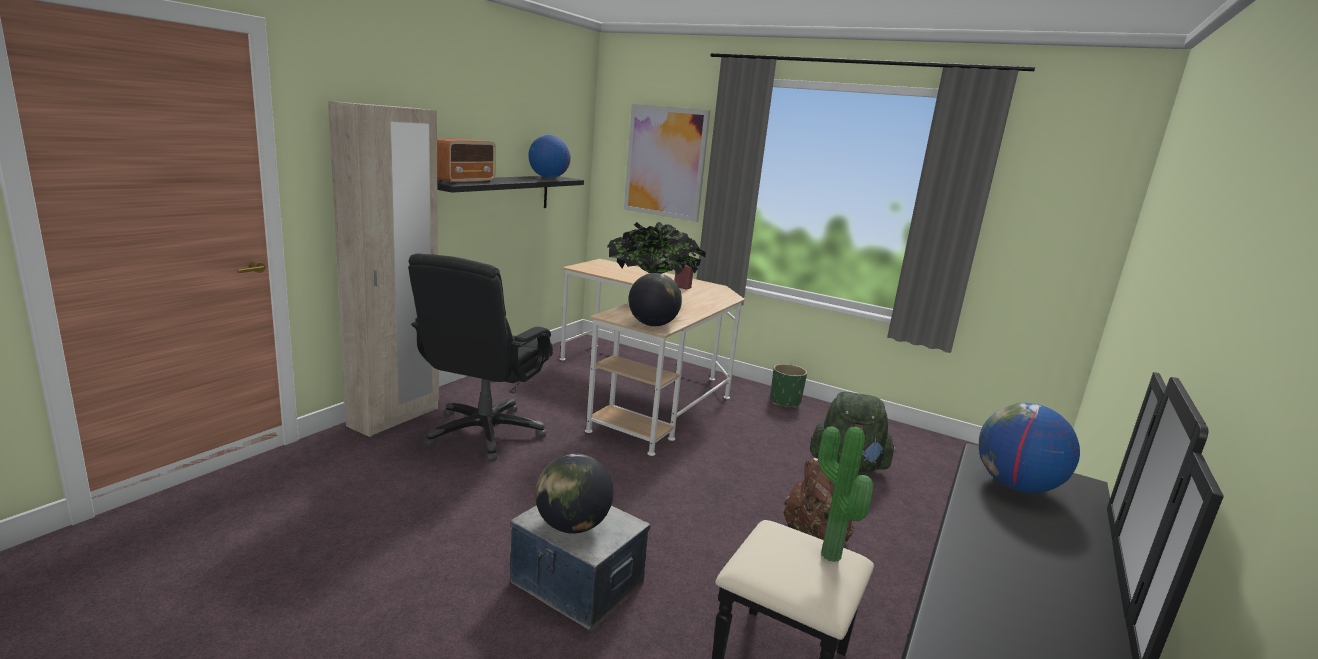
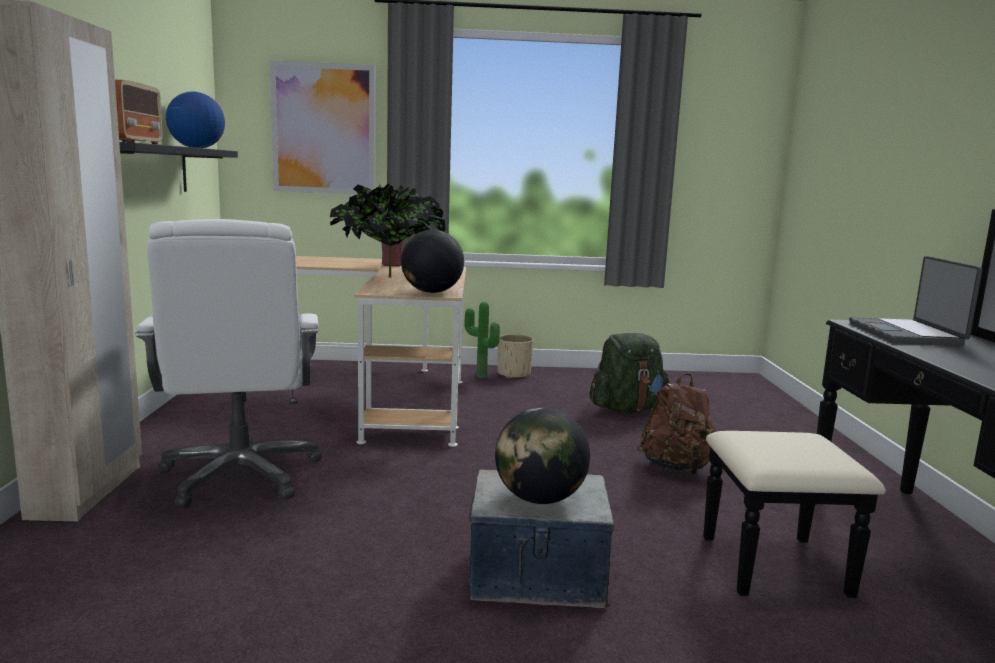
camera: 30 degrees left, 5 degrees down
black office chair [408,254,553,461] -> white office chair [135,219,322,508]
green planter [770,364,807,408] -> beige planter [497,334,534,378]
potted plant [818,427,874,562] -> potted plant moved to [464,302,500,378]
globe [979,403,1080,493] -> laptop [849,256,983,346]

